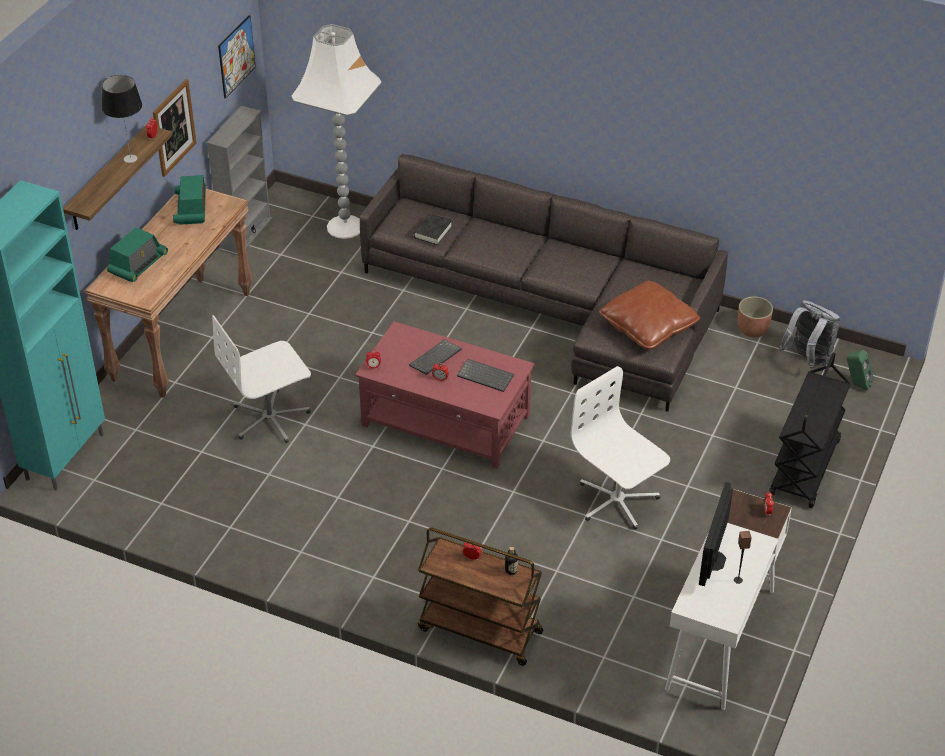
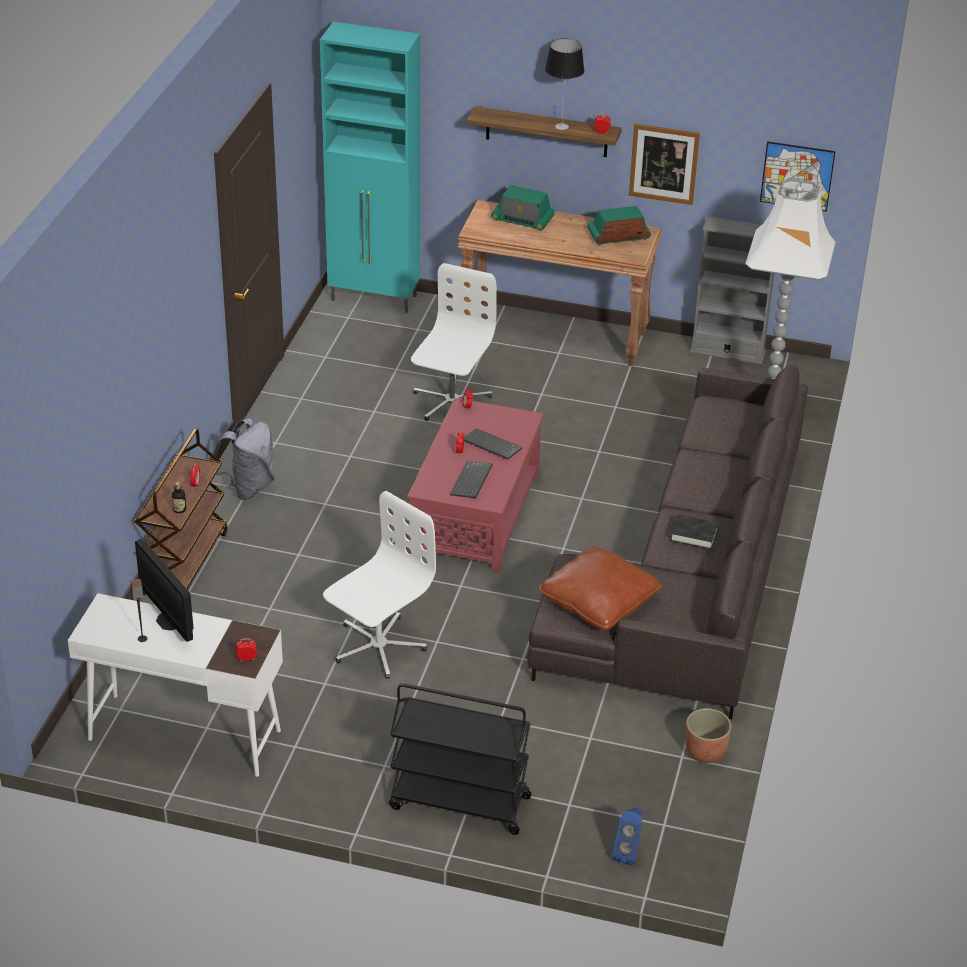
camera: 80 degrees right, 5 degrees down
white office chair [212,315,311,443] -> white office chair turned 60 degrees clockwise [411,263,497,421]
black book [414,213,452,245] -> black book moved to [671,515,719,549]
monitor [699,482,733,586] -> monitor turned 135 degrees counterclockwise [135,539,194,642]
grey backpack [779,300,841,368] -> grey backpack moved to [212,418,275,500]
green speaker [847,350,874,390] -> blue speaker [612,808,642,865]

